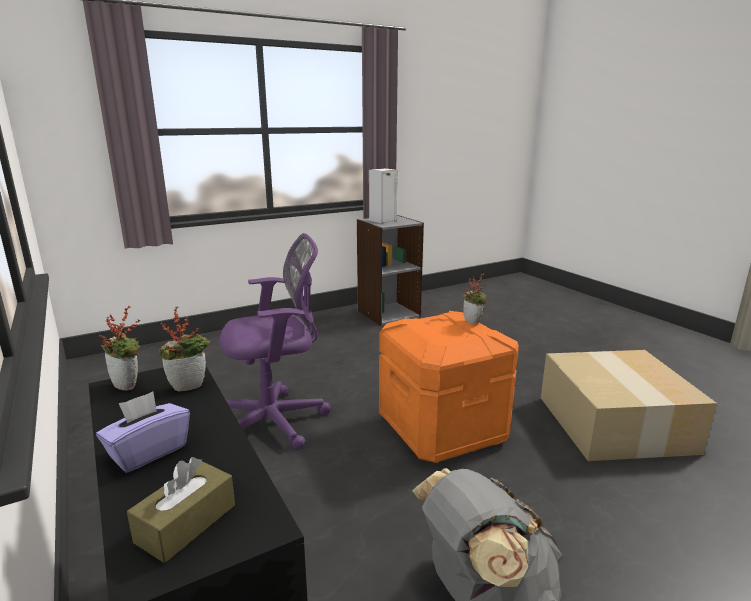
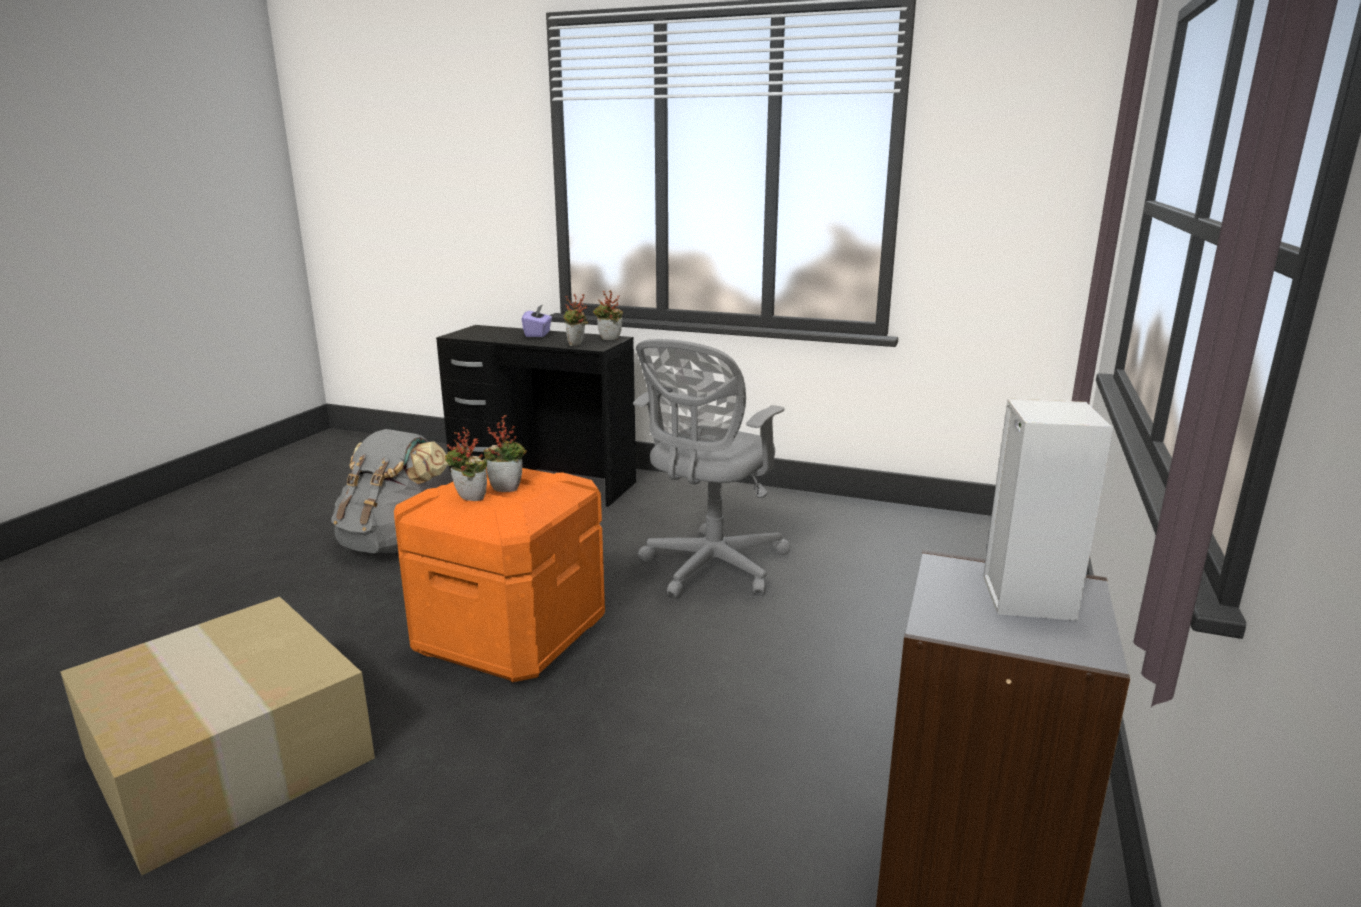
camera: 140 degrees right, 0 degrees up
brown tissue box [127,457,235,563] -> none
purple office chair [220,233,331,450] -> grey office chair [633,339,791,598]
none -> potted plant [484,415,527,492]

